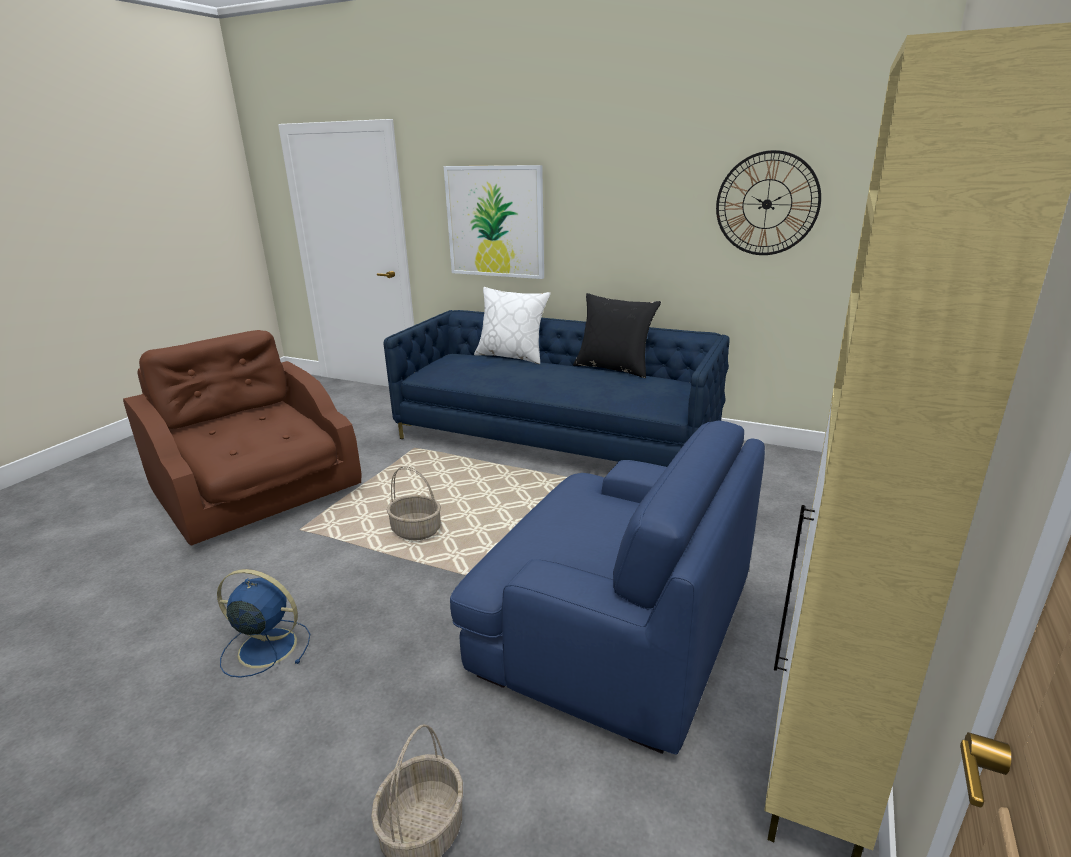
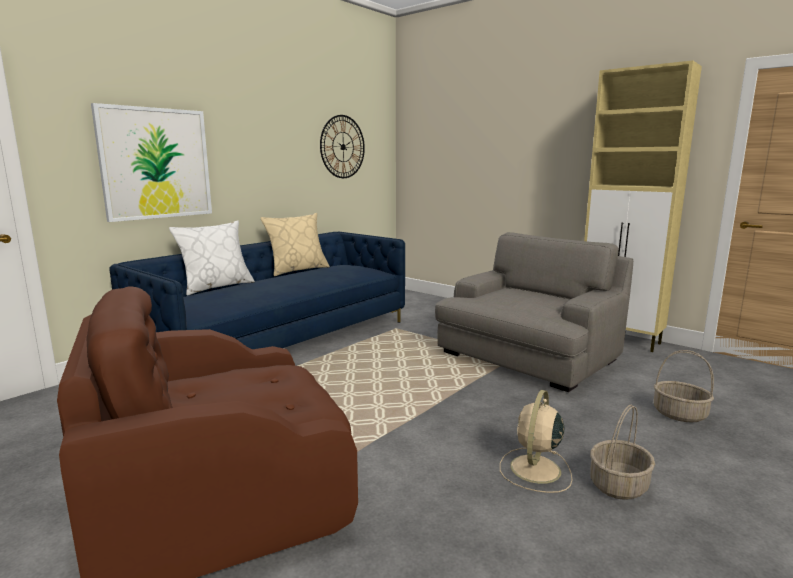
camera: 75 degrees left, 10 degrees down
blue fan [217,569,310,678] -> beige fan [500,390,573,493]
basket [387,466,441,540] -> basket moved to [590,405,655,500]
blue armchair [450,420,765,754] -> grey armchair [435,232,633,392]
black pillow [573,293,661,378] -> beige pillow [261,213,330,276]

